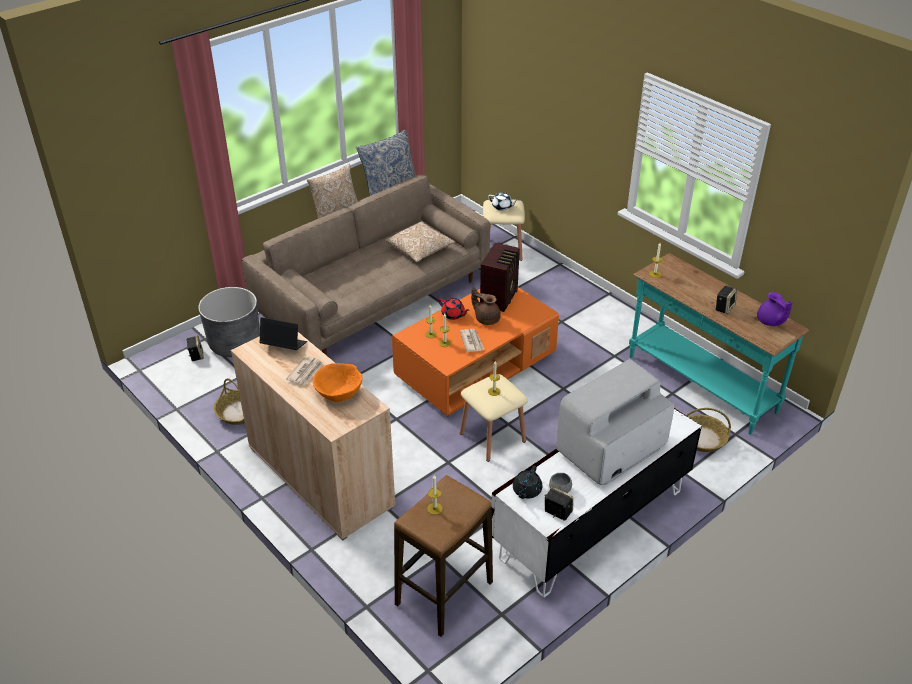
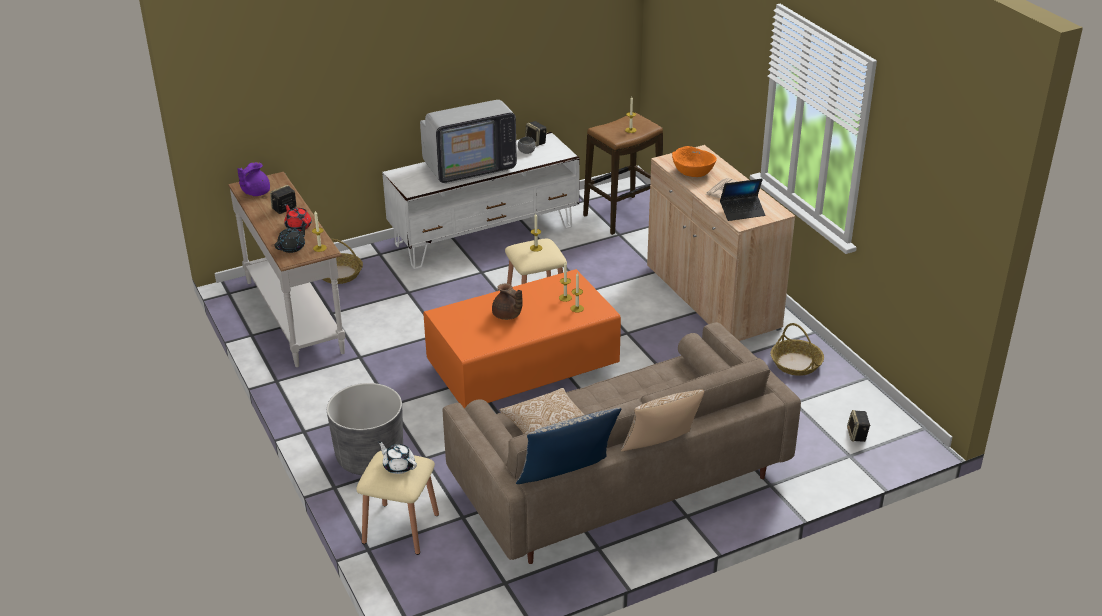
camera: 165 degrees left, 5 degrees down
grey planter [198,287,260,357] -> grey planter moved to [327,383,403,475]
laptop [259,317,307,350] -> laptop turned 45 degrees counterclockwise [720,179,765,221]
red teapot [439,298,470,320] -> red teapot moved to [284,204,312,231]
newspaper [460,329,484,352] -> none
radio [480,243,520,312] -> none
black teapot [513,465,542,499] -> black teapot moved to [274,224,307,253]
turquoise console table [629,253,809,435] -> white console table [228,172,345,367]
purple teapot [757,292,792,326] -> purple teapot turned 135 degrees counterclockwise [237,162,270,196]

